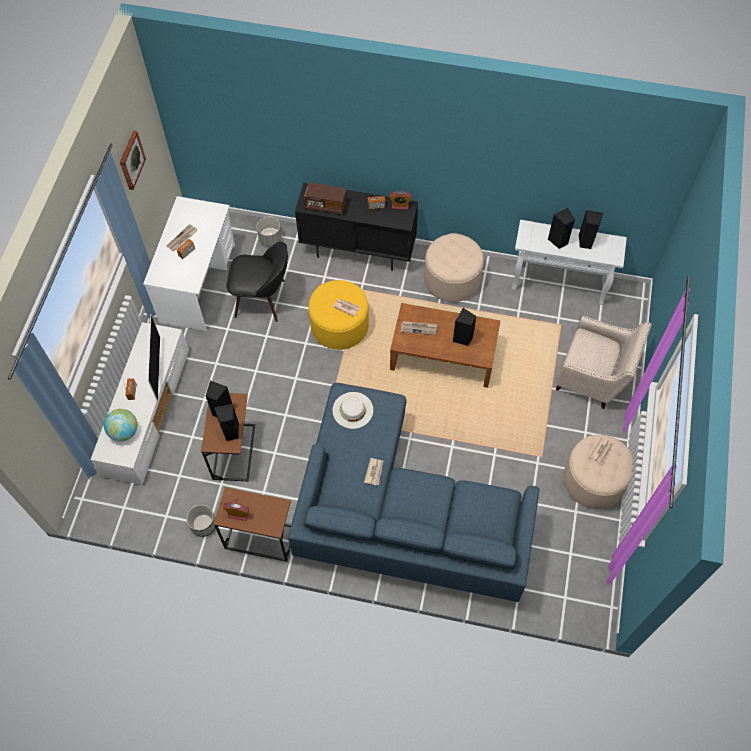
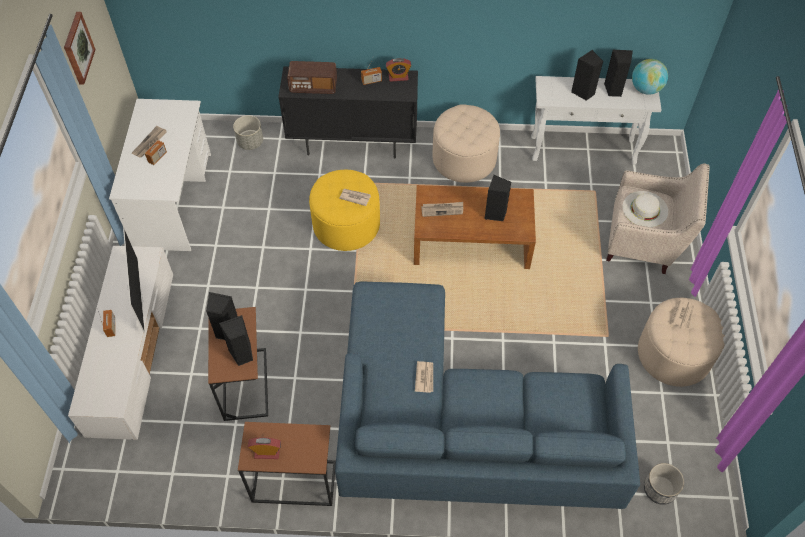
camera: 10 degrees left, 5 degrees down
globe [104,409,138,441] -> globe moved to [632,59,668,95]
planter [186,504,215,537] -> planter moved to [644,463,684,505]
black chair [226,242,288,322] -> none
white hat [332,392,373,429] -> white hat moved to [622,191,668,227]

